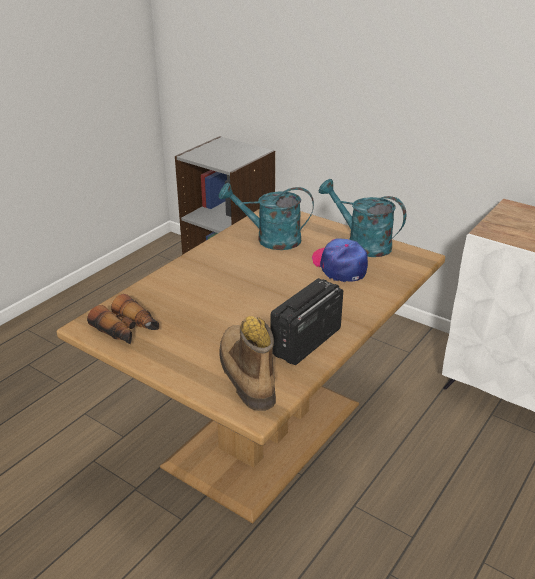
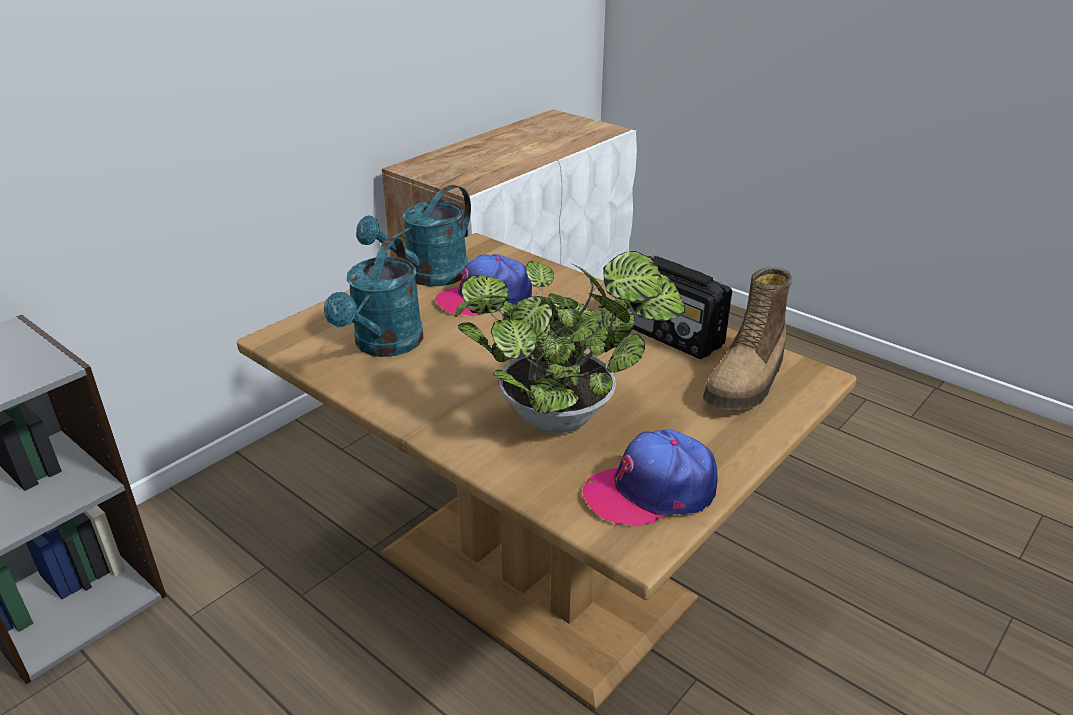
camera: 85 degrees left, 0 degrees up
binoculars [87,294,159,344] -> cap [582,429,718,527]
boot [219,316,276,411] -> boot turned 45 degrees counterclockwise [703,267,792,410]
none -> potted plant [455,251,685,433]

